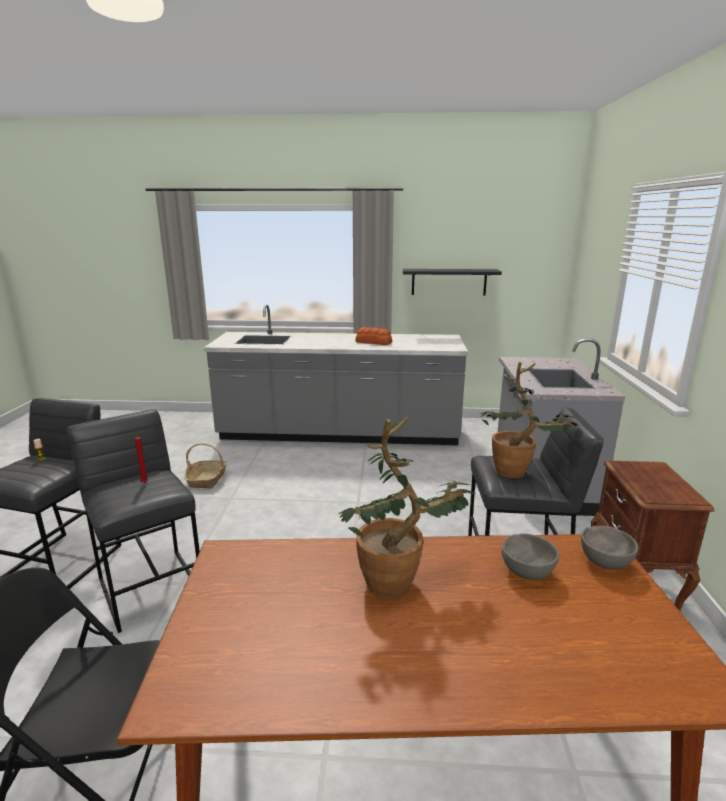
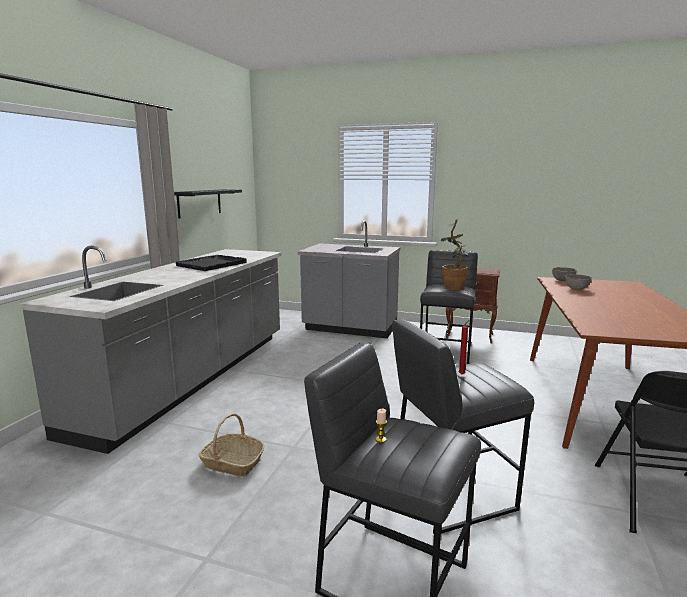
camera: 75 degrees left, 5 degrees down
potted plant [339,416,475,599] -> none
bread [355,327,392,345] -> black tray [176,255,247,271]

